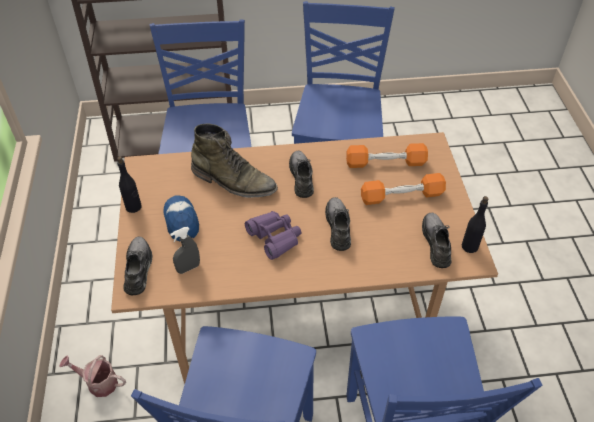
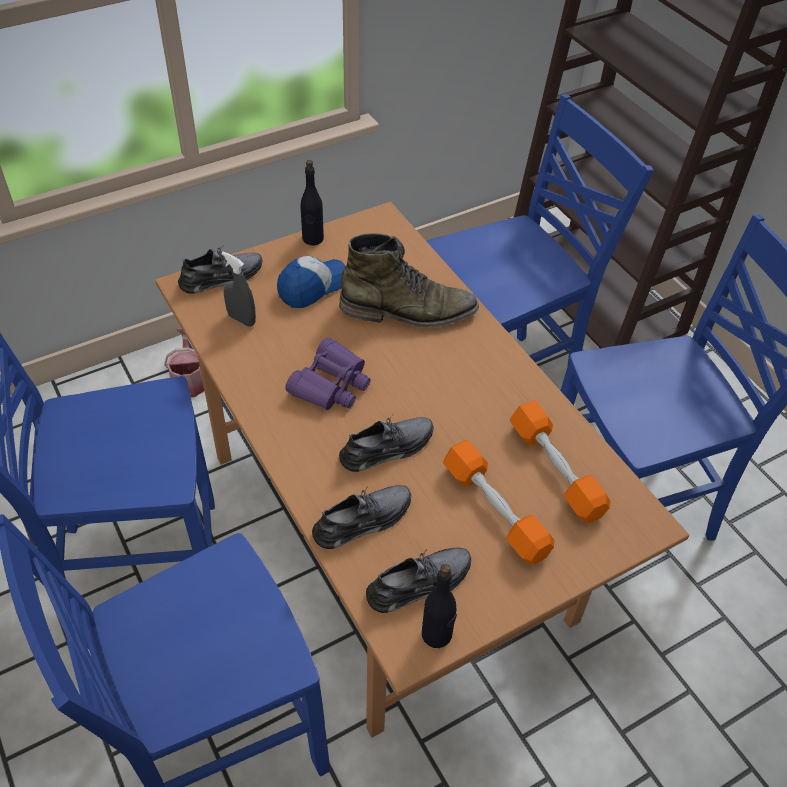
camera: 65 degrees right, 0 degrees up
green boot [191,124,278,198] -> green boot turned 90 degrees counterclockwise [339,233,479,327]
grey shoe [289,151,314,198] -> grey shoe moved to [312,485,411,549]

